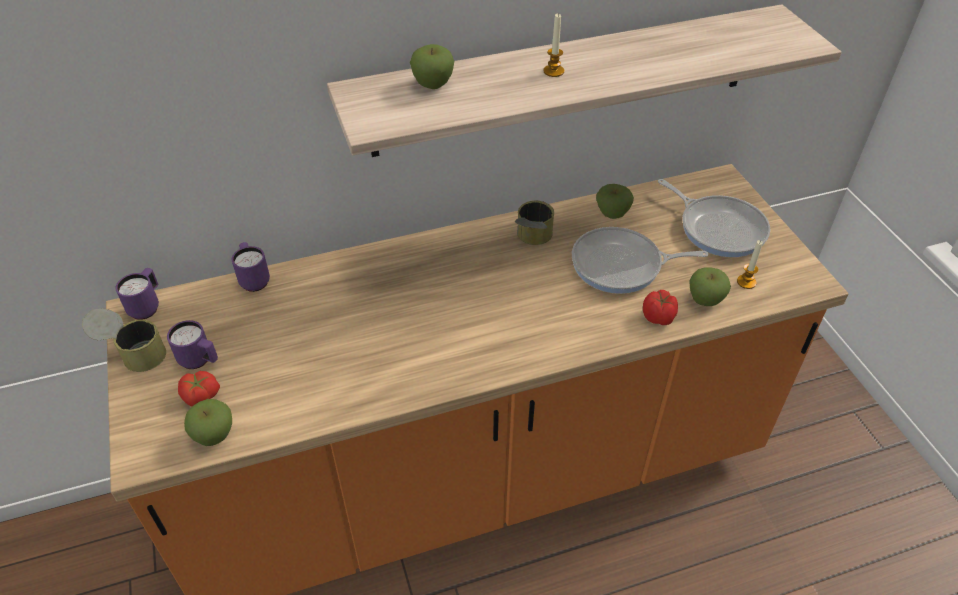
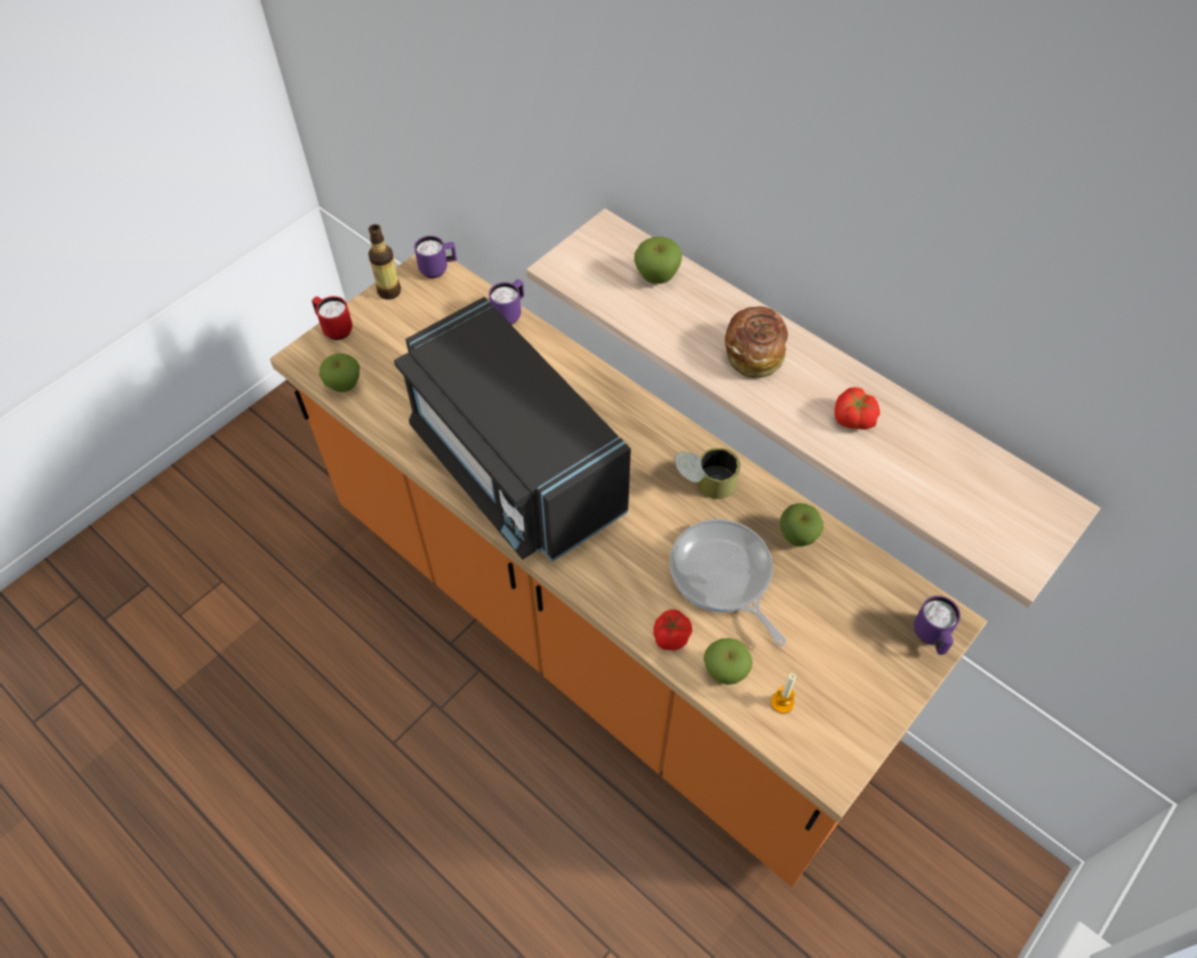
camera: 60 degrees right, 10 degrees up
can [82,309,166,372] -> bottle [368,224,401,300]
purple mug [167,320,218,369] -> purple mug moved to [914,596,960,655]
tomato [178,371,220,406] -> tomato moved to [834,387,880,430]
candle [543,13,564,77] -> bread [725,306,788,378]
frying pan [658,179,770,257] -> none
none -> red mug [312,296,353,340]
none -> black microwave [394,297,631,562]

